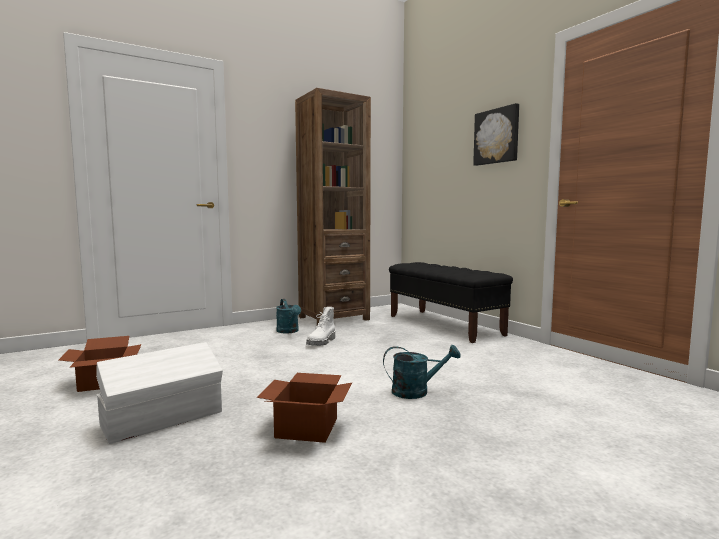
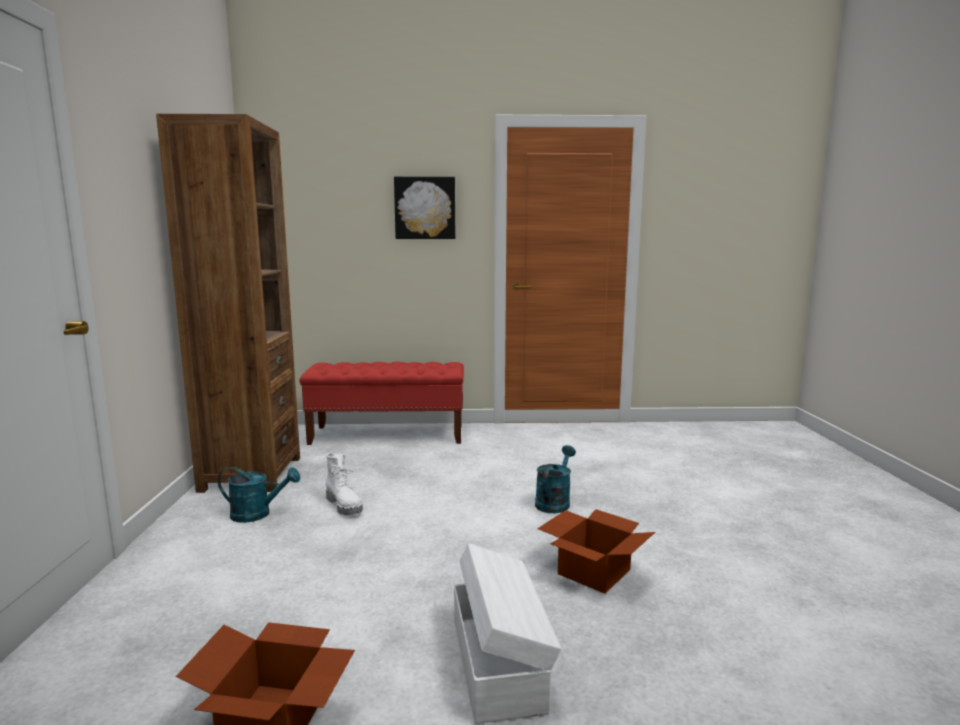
camera: 60 degrees left, 5 degrees up
black bench [389,262,513,343] -> red bench [299,362,464,445]

